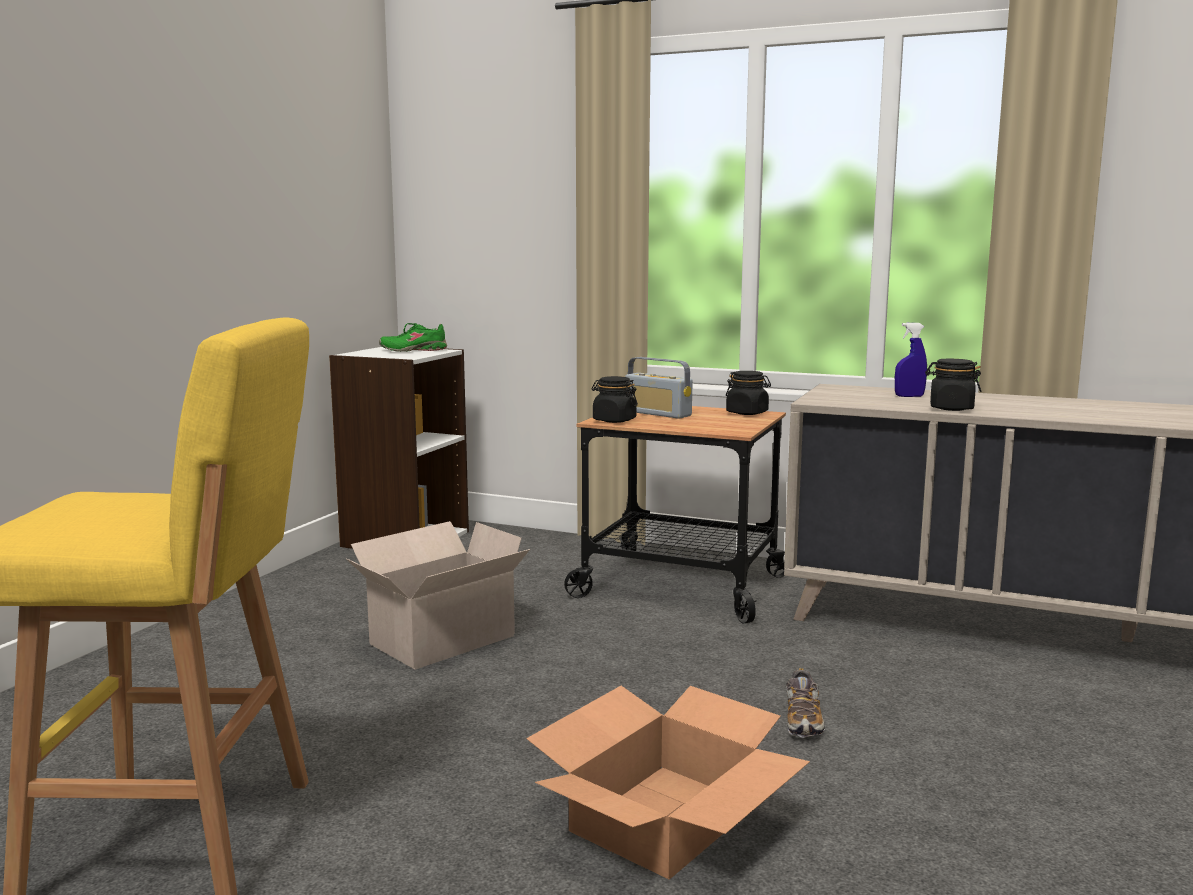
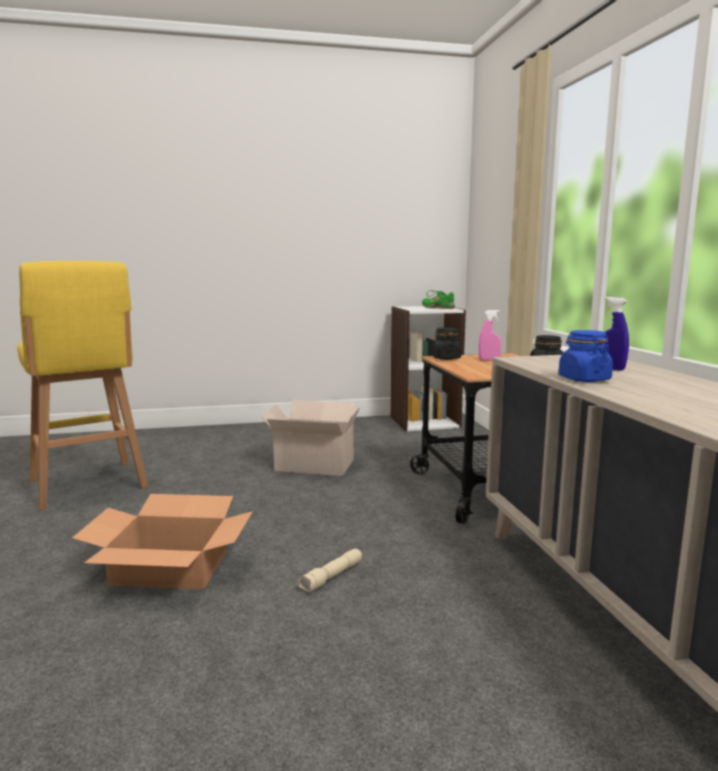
camera: 55 degrees right, 0 degrees up
radio [625,357,693,419] -> pink spray bottle [479,310,501,361]
shoe [786,668,825,738] -> beige flashlight [298,548,362,593]
black jar [925,359,981,411] -> blue jar [559,330,613,382]

